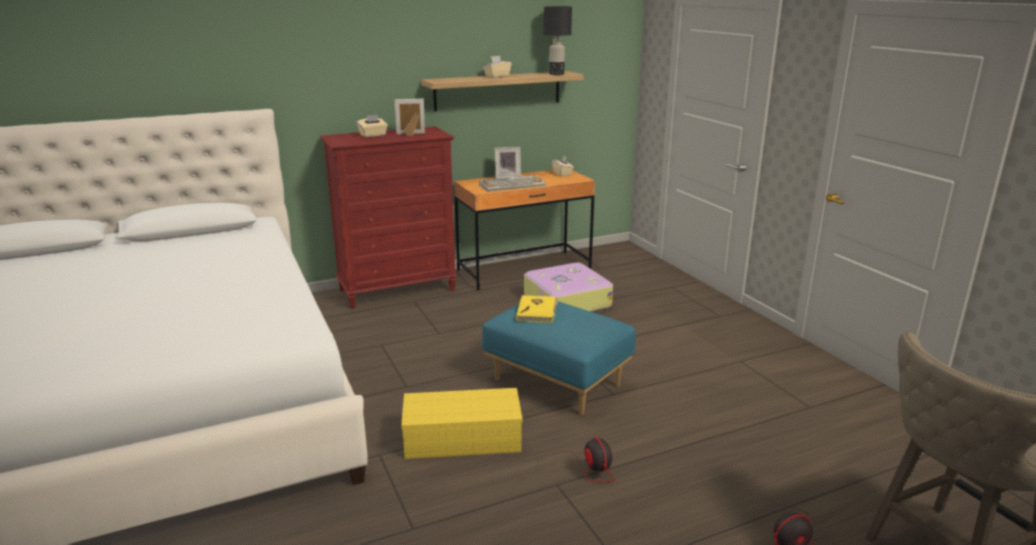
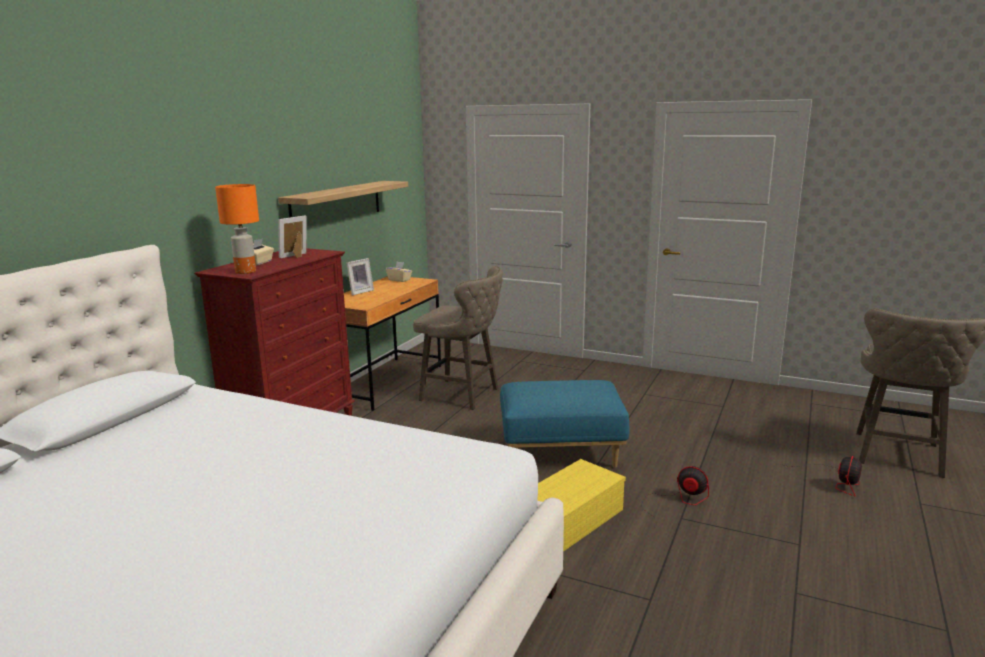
camera: 40 degrees left, 5 degrees down
keyboard [479,175,546,192] -> none
beige tissue box [483,56,511,78] -> none
yellow book [516,295,559,323] -> none
suitcase [524,263,613,312] -> beige stool [413,266,502,410]
black table lamp [544,6,572,75] -> none
none -> orange table lamp [215,184,259,274]

